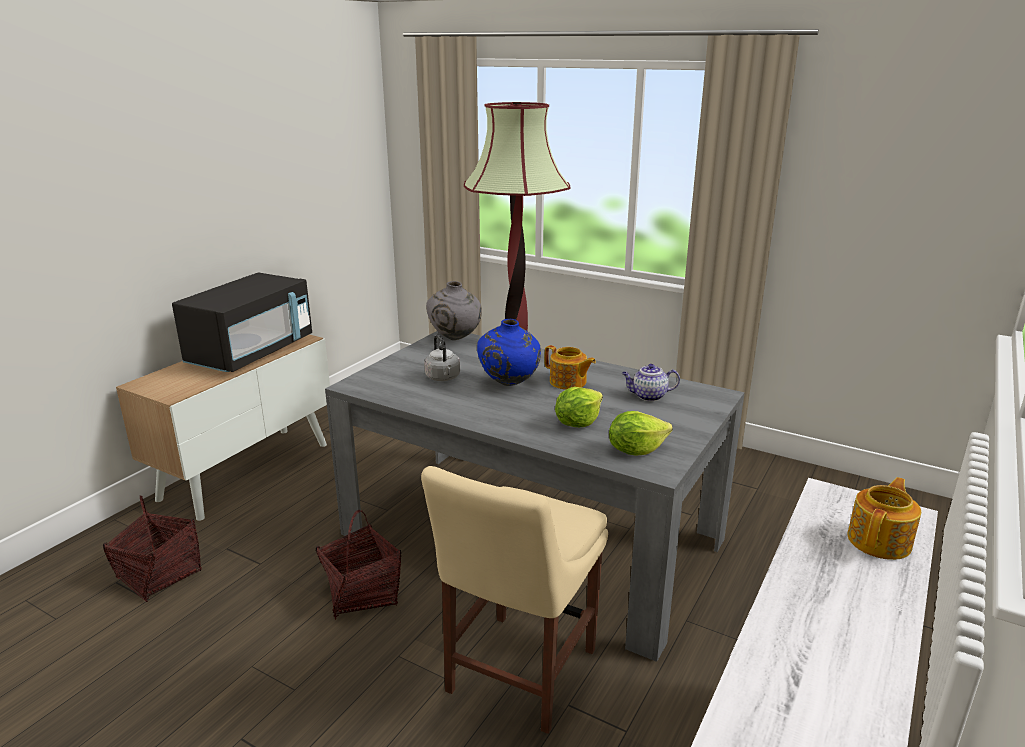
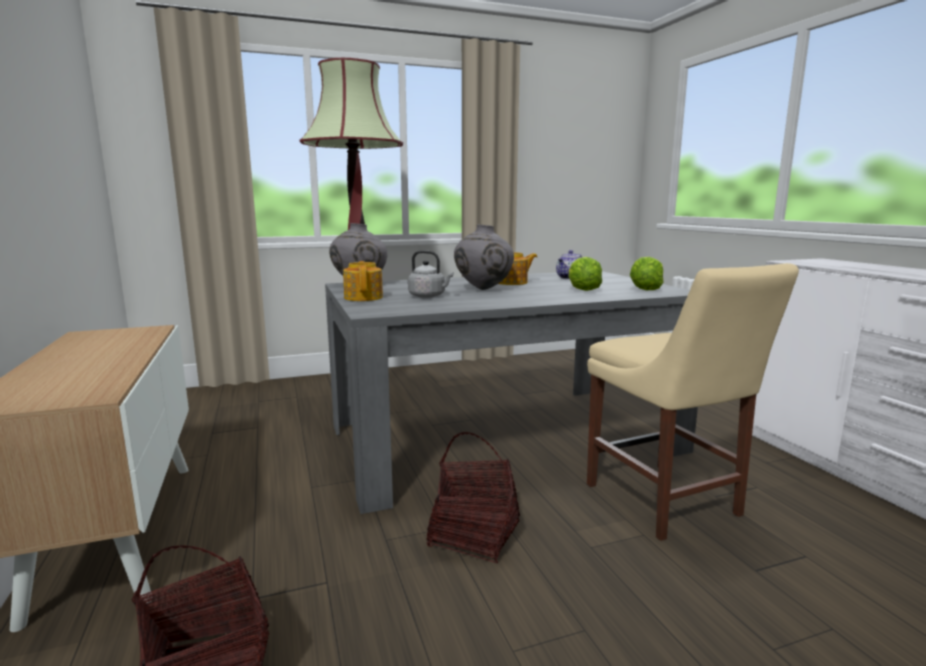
camera: 50 degrees left, 10 degrees down
black microwave [172,273,312,372] -> none
blue vase [477,319,541,386] -> grey vase [454,224,514,290]
teapot [847,477,921,560] -> teapot moved to [343,261,383,301]

